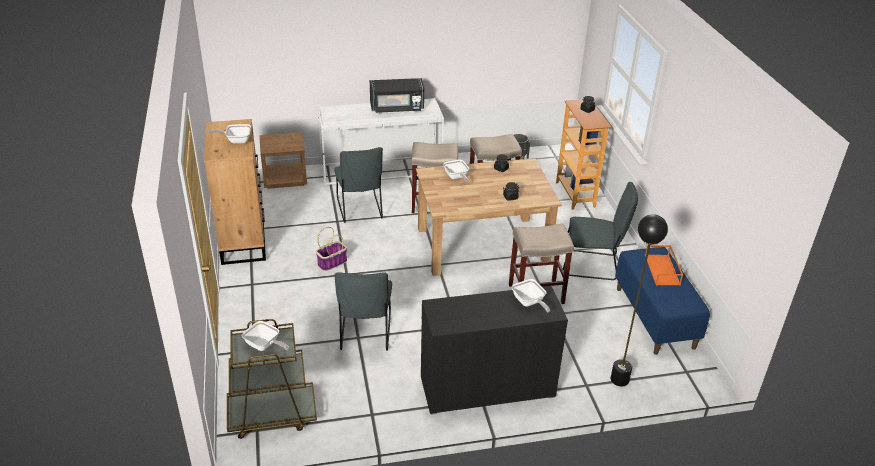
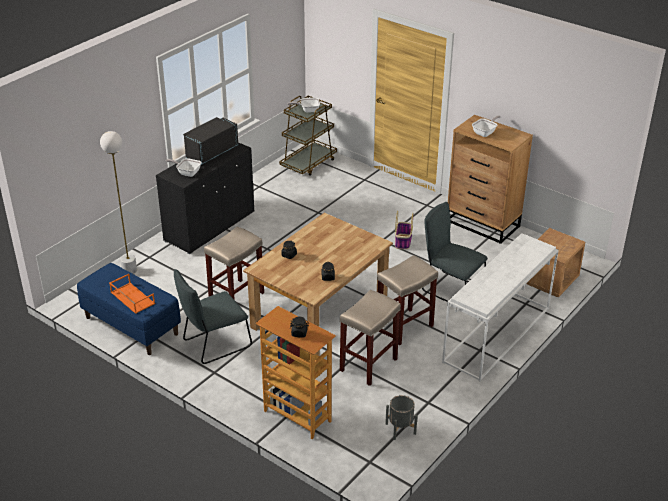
camera: 140 degrees right, 0 degrees up
grey chair [334,272,392,351] -> none
black microwave [370,78,424,113] -> black microwave moved to [183,117,238,165]
frying pan [443,160,469,182] -> none
black floor lamp [611,214,668,386] -> white floor lamp [100,131,137,274]

